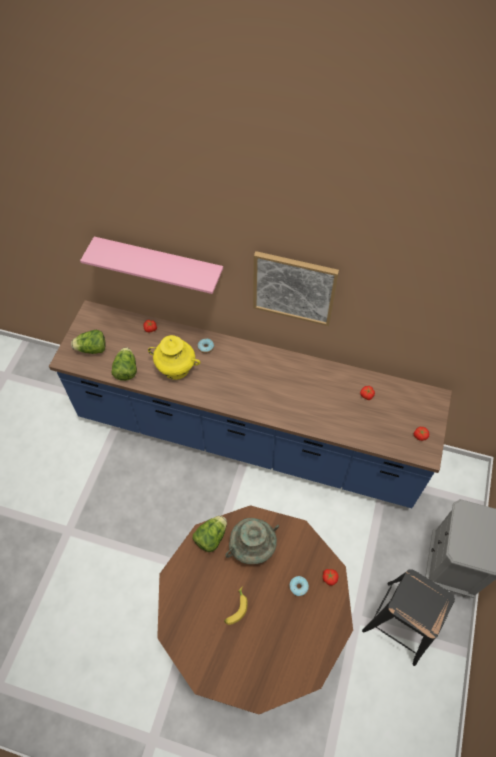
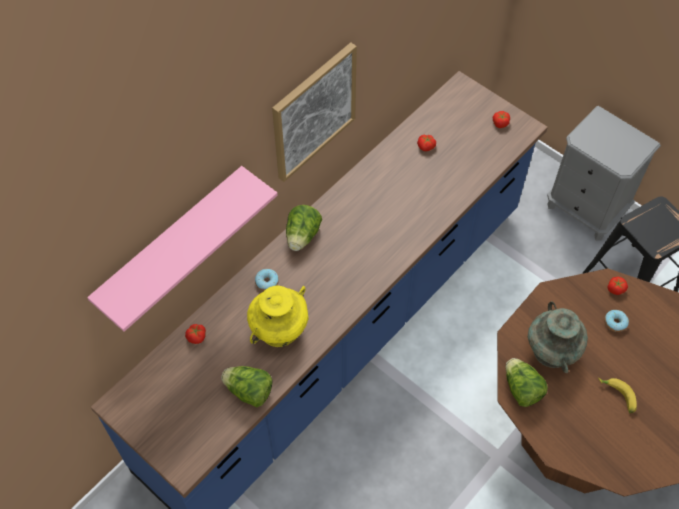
camera: 65 degrees left, 0 degrees up
lettuce [71,330,106,354] -> lettuce moved to [286,205,322,251]

